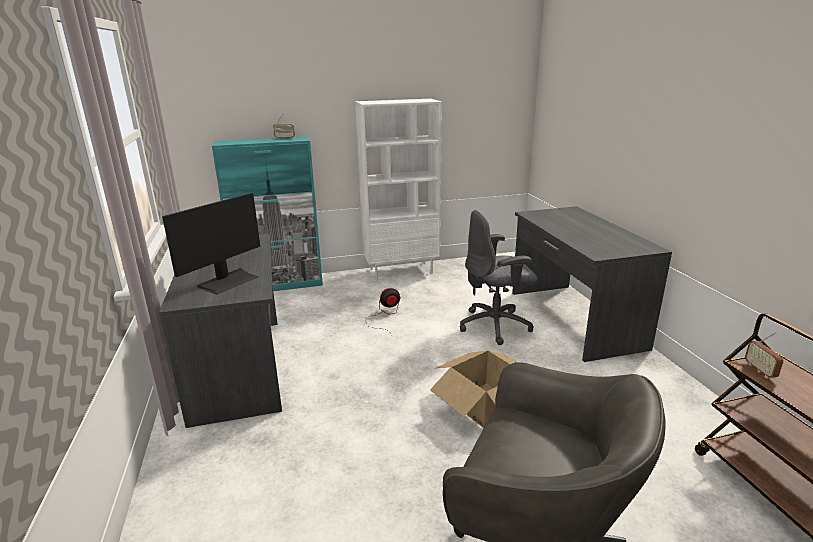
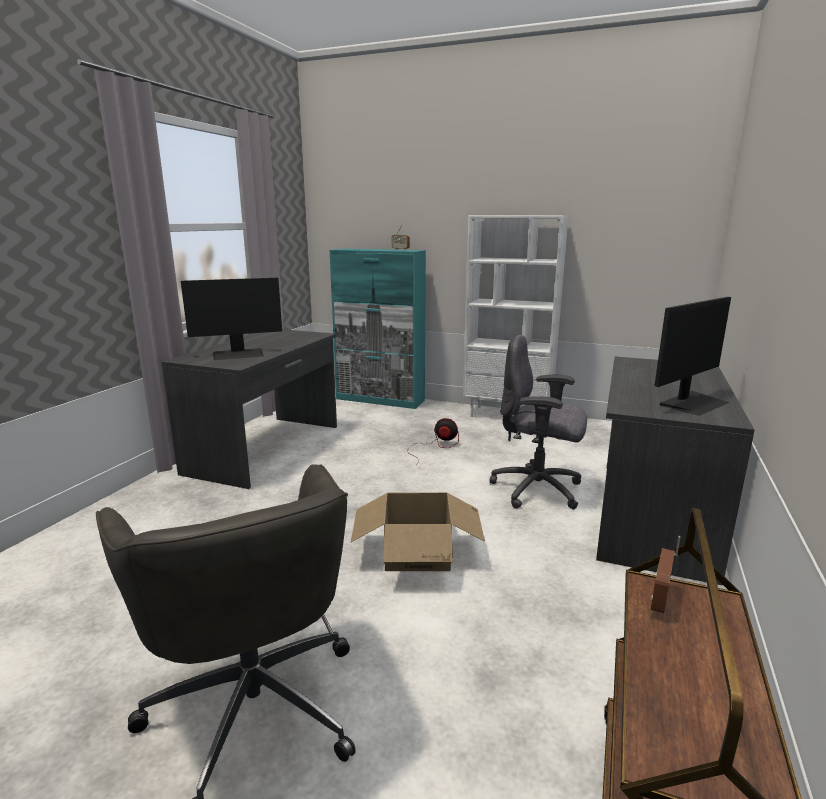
camera: 35 degrees right, 5 degrees down
none -> monitor [654,297,731,416]

